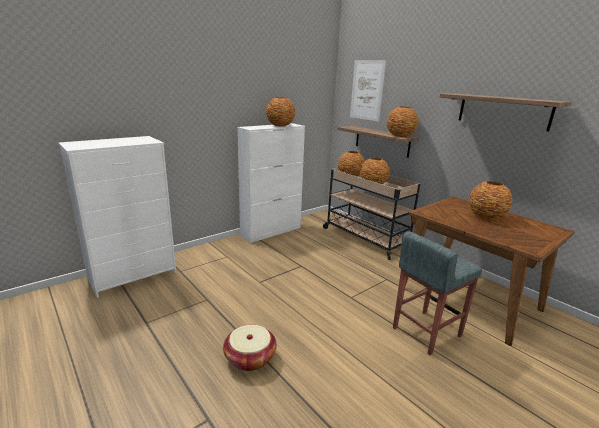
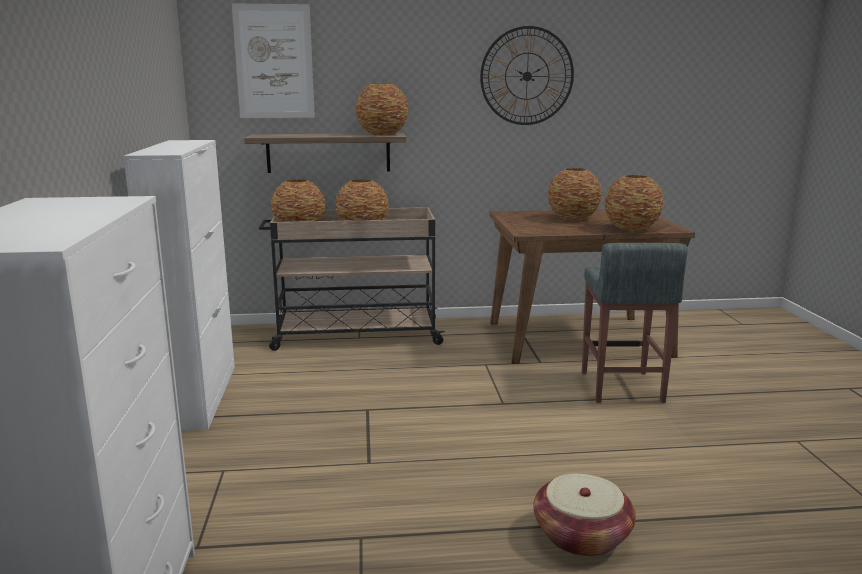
camera: 55 degrees left, 5 degrees down
vase [266,97,295,127] -> vase moved to [604,175,664,231]
shelf [440,94,571,132] -> wall clock [480,26,574,125]

